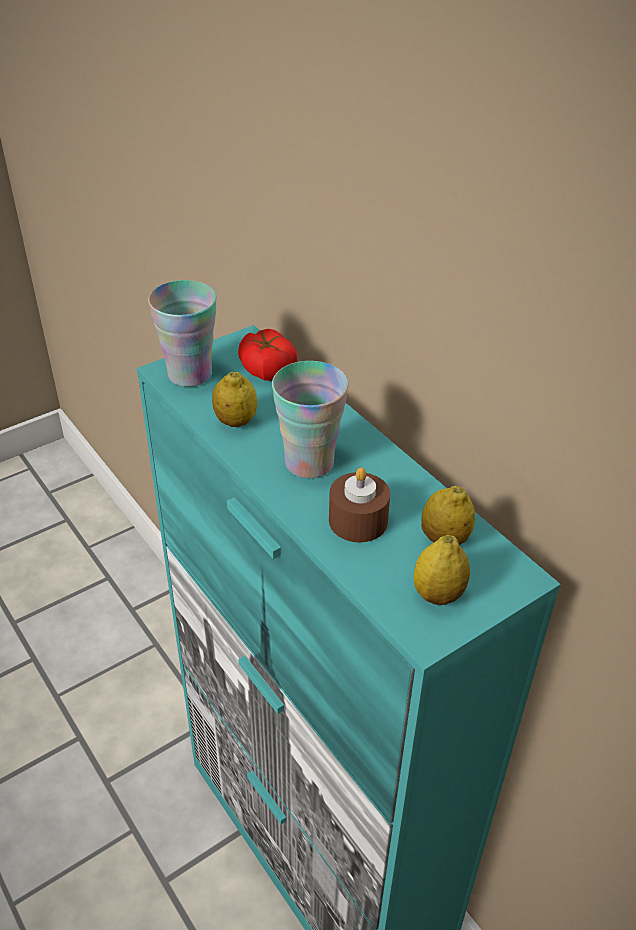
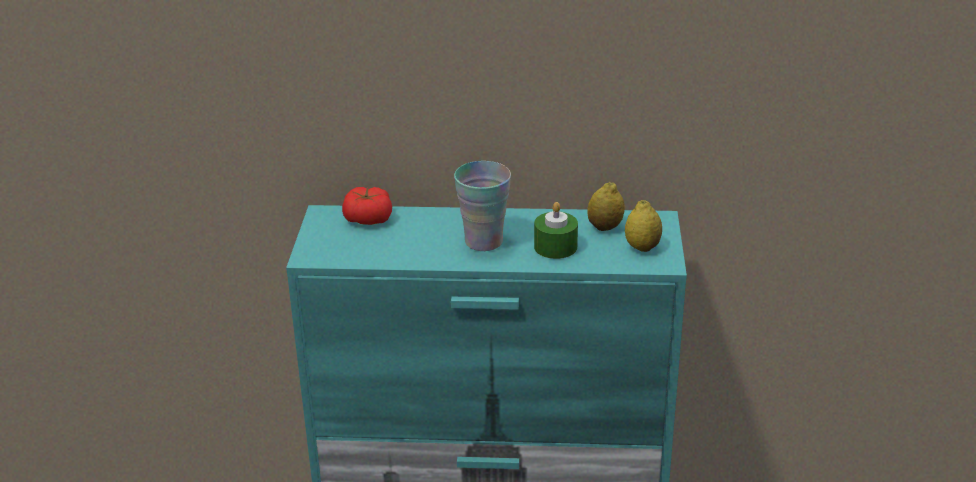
camera: 50 degrees left, 10 degrees down
cup [148,280,217,387] -> none
lemon [212,372,257,427] -> none
brown candle [329,467,390,543] -> green candle [534,202,578,259]

